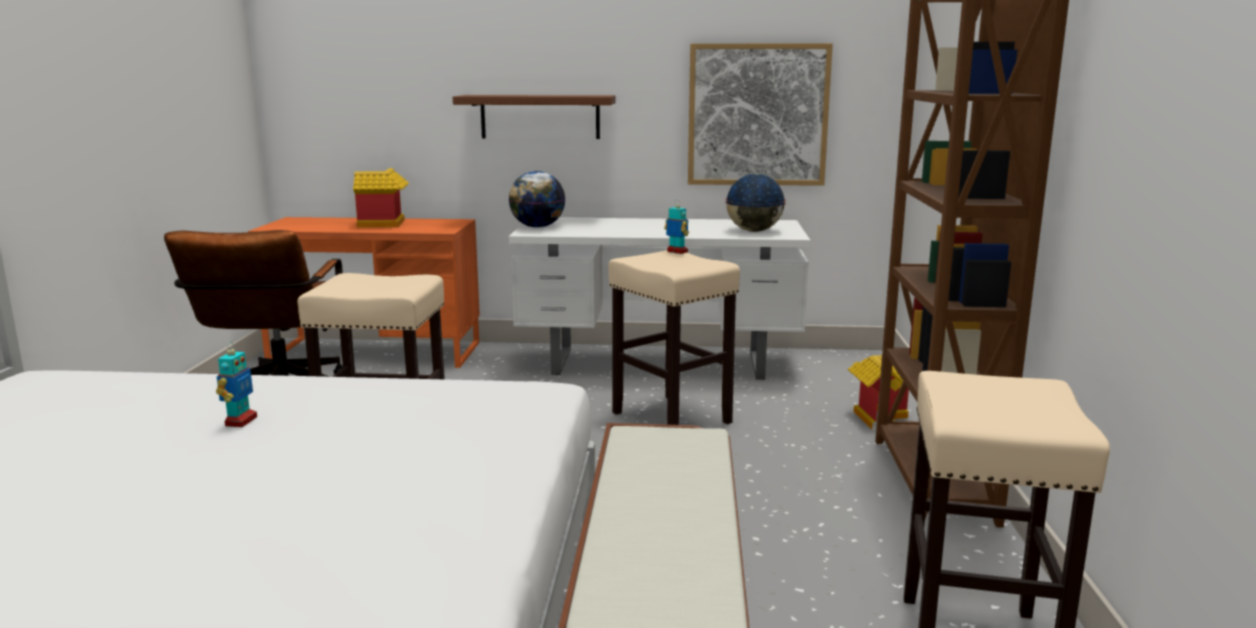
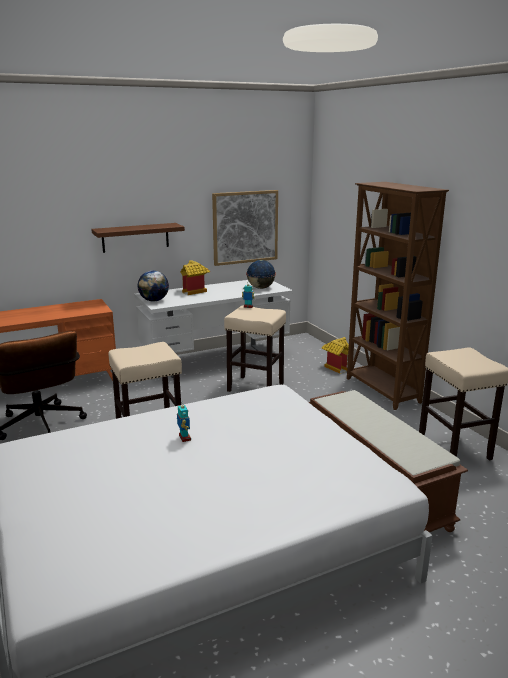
camera: 30 degrees left, 5 degrees up
toy house [353,168,409,228] -> toy house moved to [180,260,210,295]

